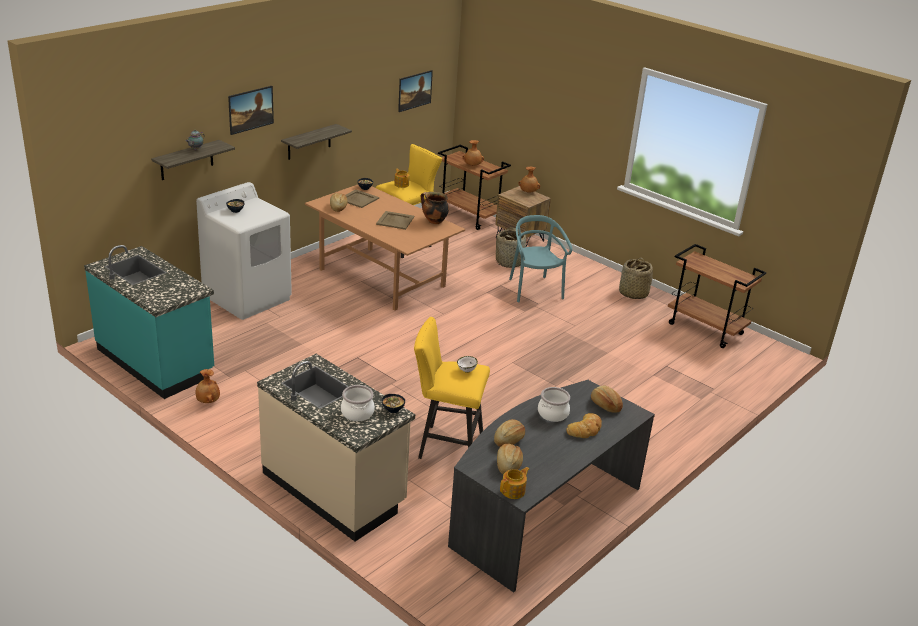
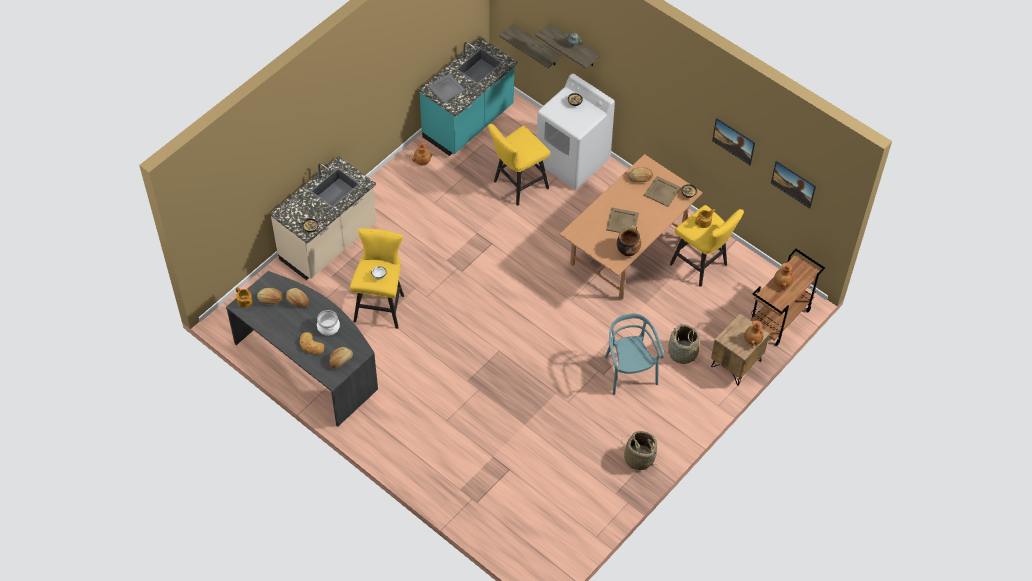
camera: 90 degrees right, 25 degrees up
picture [228,86,274,135] -> picture moved to [712,118,755,165]
shelf [281,124,352,160] -> shelf moved to [499,24,562,68]
cooking pot [341,385,375,421] -> none
turquoise chair [509,215,572,303] -> turquoise chair turned 90 degrees counterclockwise [605,313,664,395]
brown cart [668,244,767,348] -> none
none -> grey tray [428,74,465,103]
none -> yellow stool [488,124,551,206]

